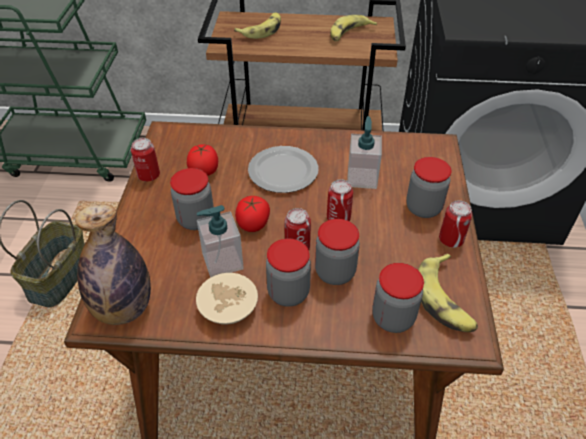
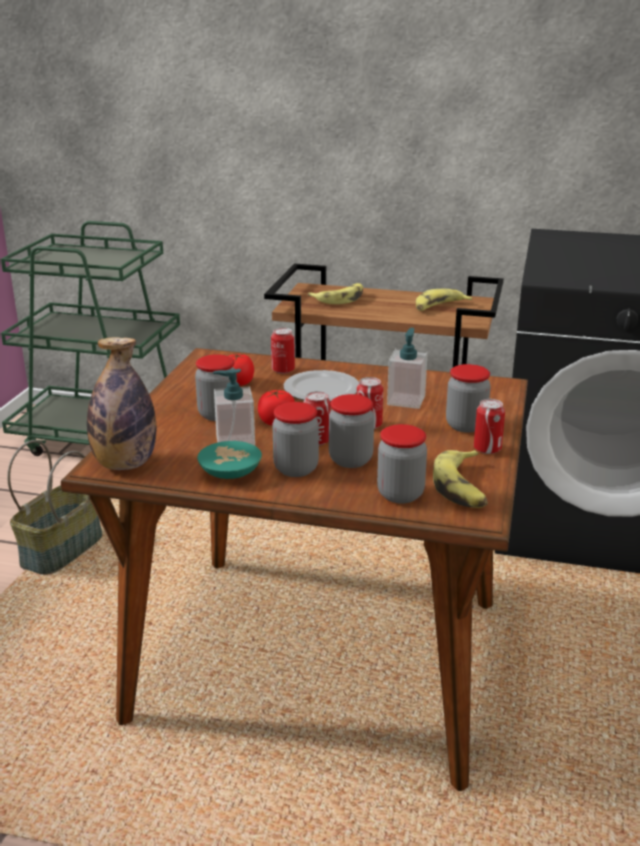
camera: 10 degrees right, 20 degrees down
can [131,138,160,182] -> can moved to [271,327,295,374]
beige bowl [196,273,258,324] -> turquoise bowl [197,441,262,479]

